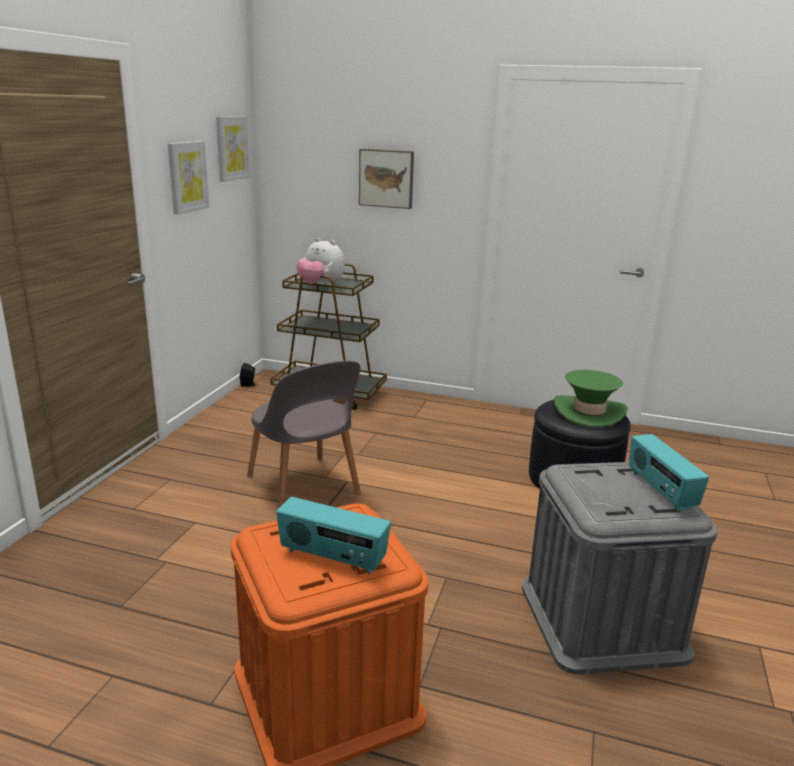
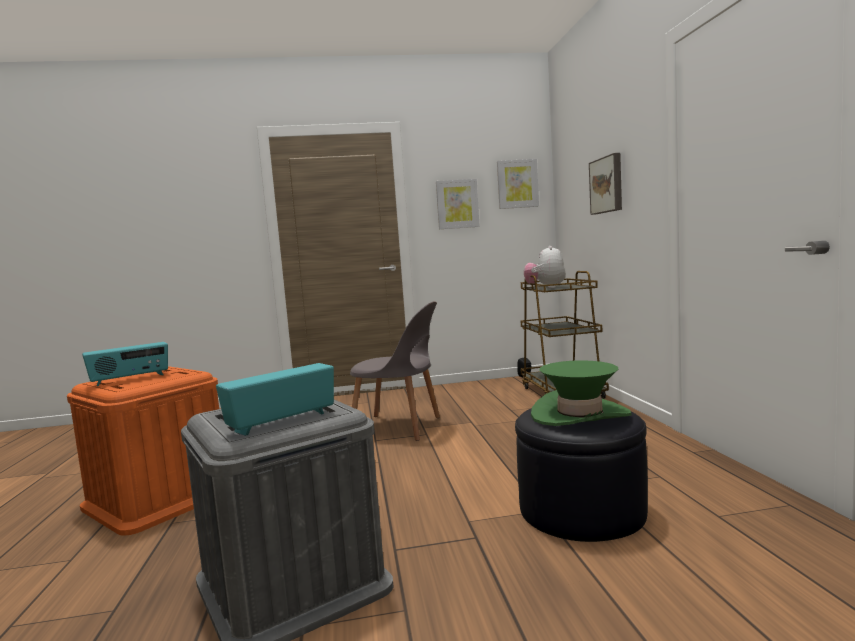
camera: 65 degrees right, 15 degrees down
grey chair [247,361,361,509] -> grey chair turned 105 degrees counterclockwise [350,301,440,441]
radio [276,497,391,574] -> radio turned 120 degrees counterclockwise [82,342,168,386]

